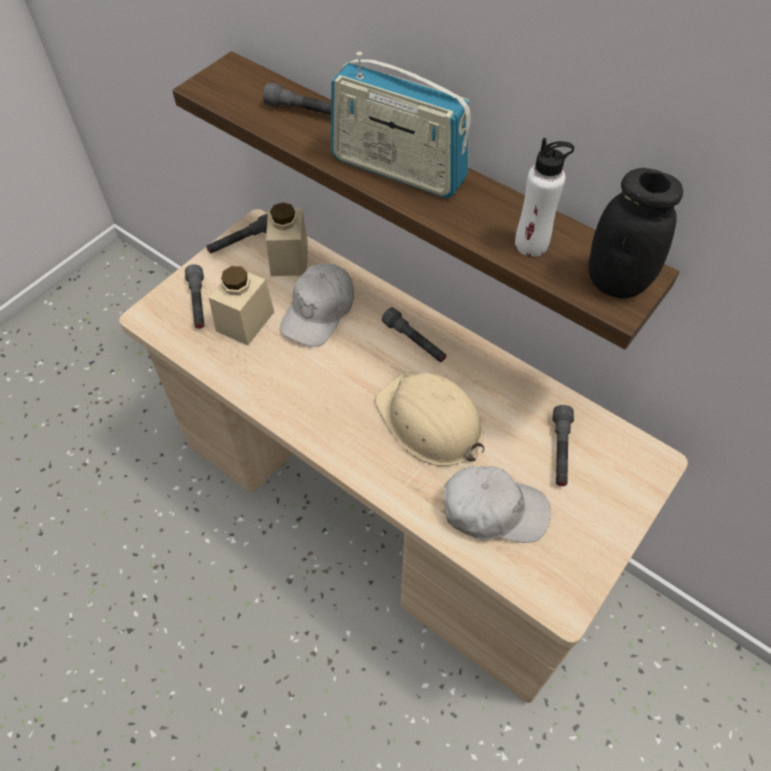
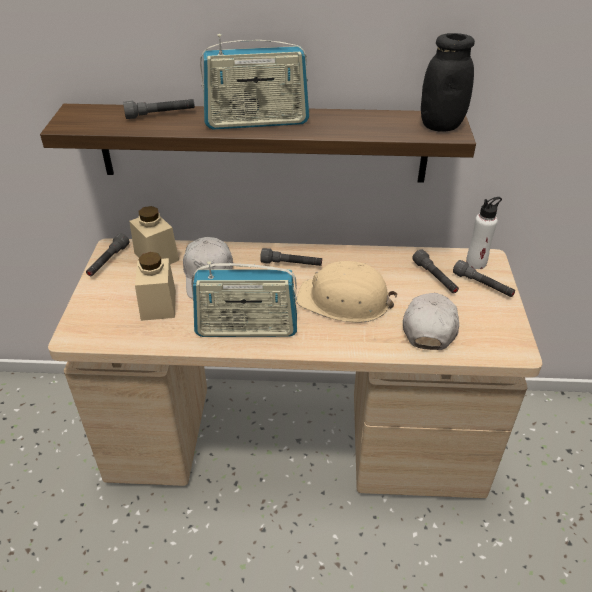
camera: 35 degrees left, 15 degrees down
grey flashlight [185,264,204,329] -> grey flashlight moved to [453,260,515,297]
white cap [444,466,551,543] -> white cap turned 45 degrees counterclockwise [403,293,459,350]
white bottle [515,138,574,257] -> white bottle moved to [466,197,502,269]
none -> radio [191,261,297,337]

